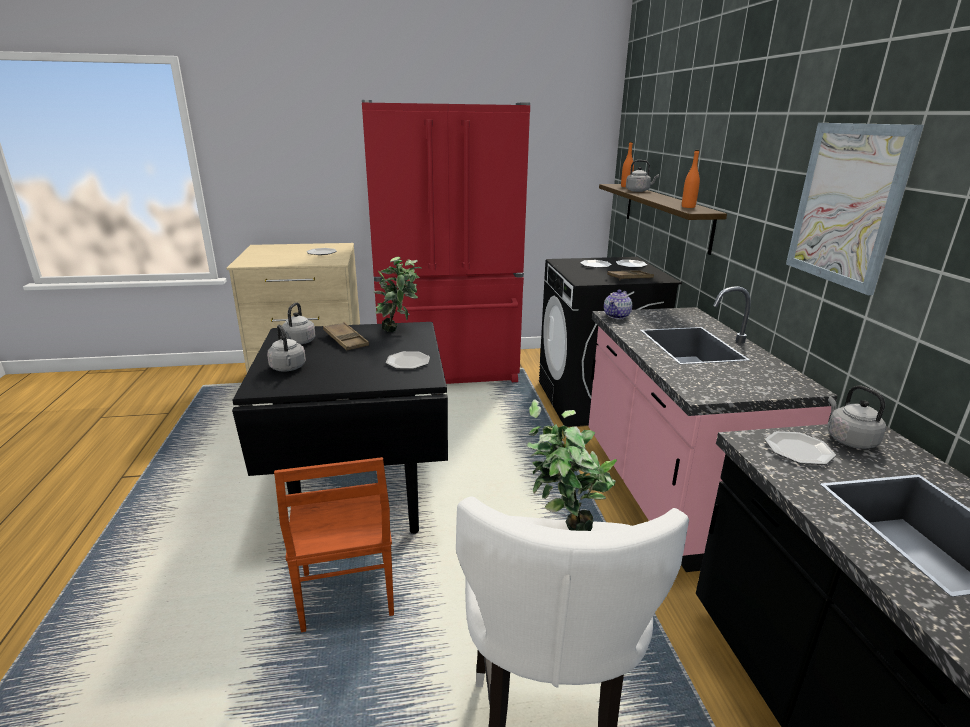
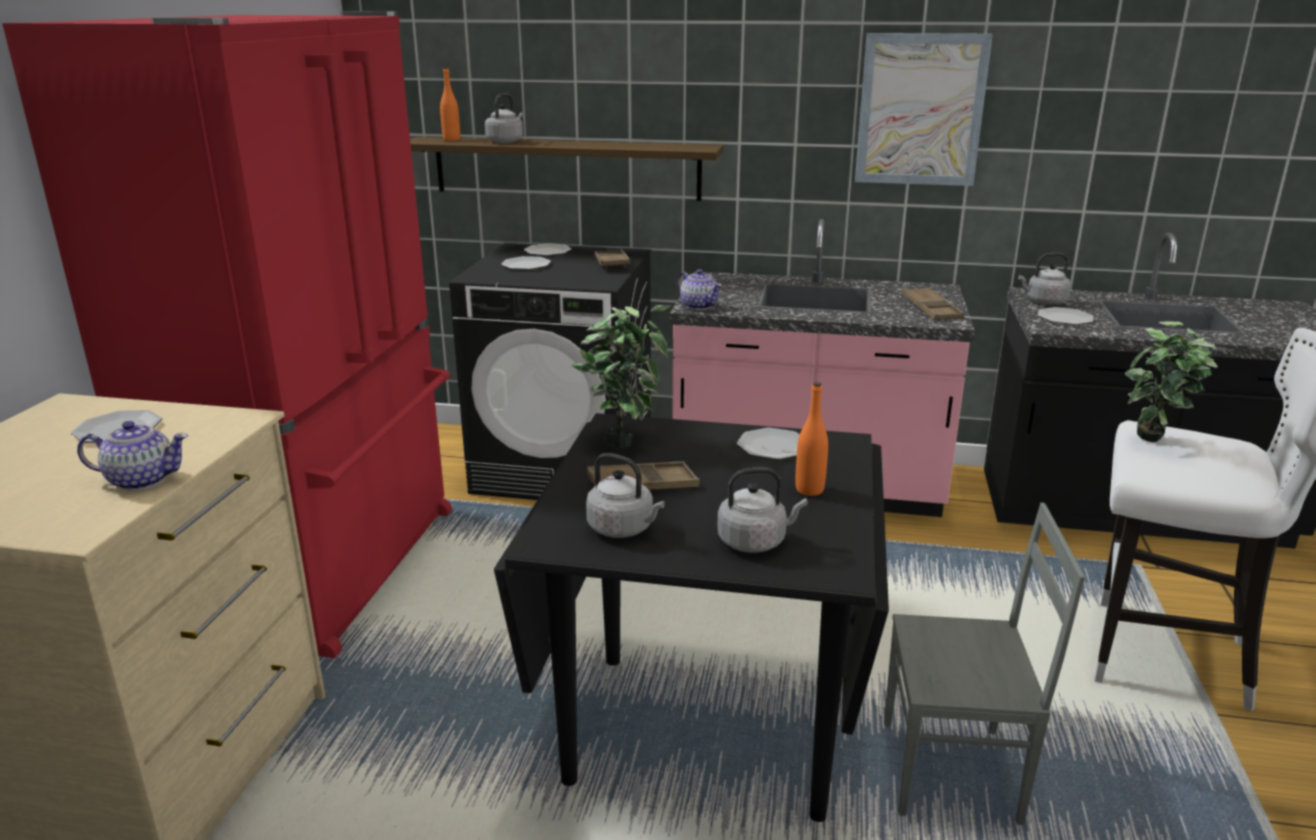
camera: 70 degrees left, 0 degrees up
brown chair [274,457,394,632] -> grey chair [884,503,1085,825]
orange bottle [682,150,700,208] -> orange bottle moved to [795,382,828,496]
none -> teapot [77,421,188,491]
none -> brown tray [902,287,963,320]

